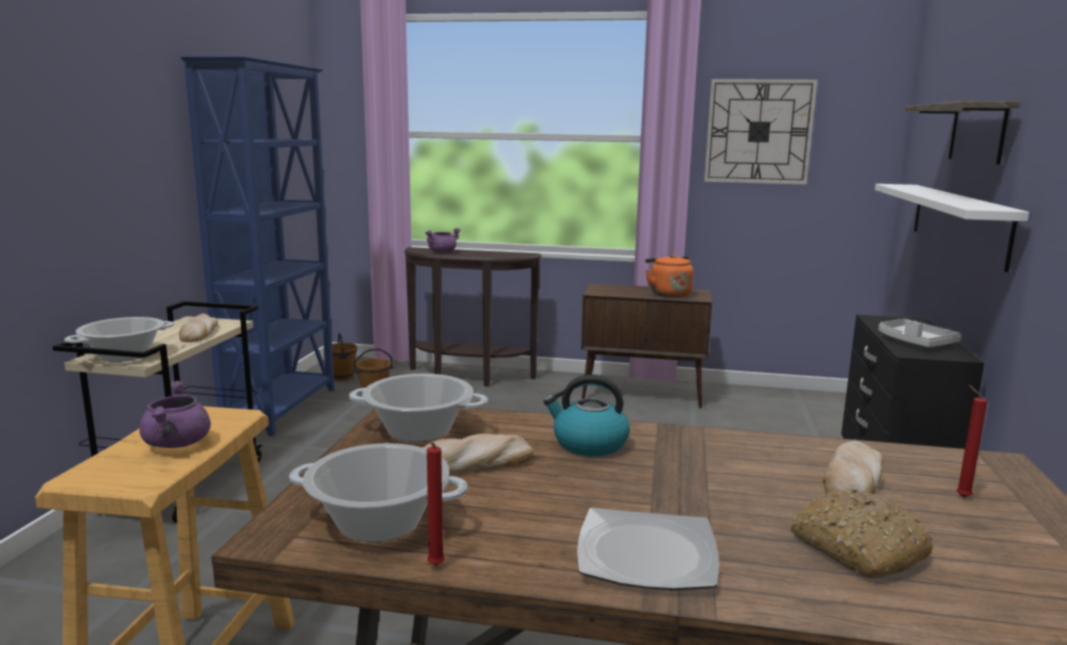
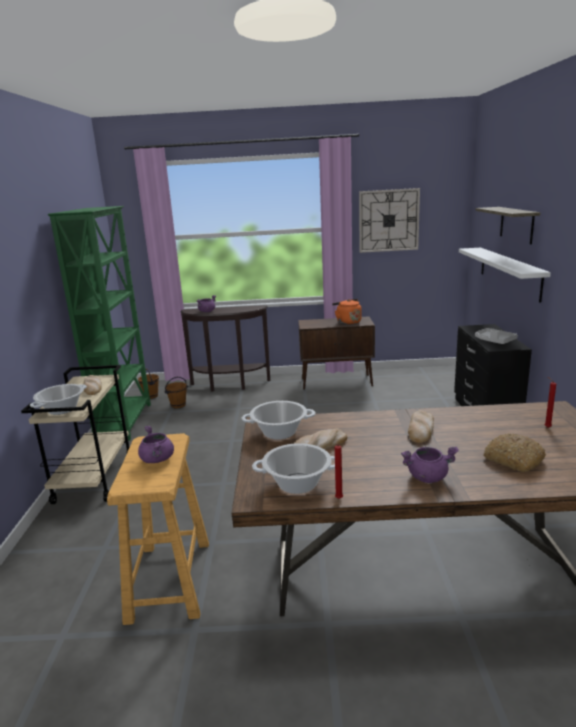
camera: 10 degrees left, 5 degrees up
blue bookcase [180,56,334,436] -> green bookcase [48,206,151,441]
kettle [543,375,630,456] -> none
plate [577,507,719,591] -> purple cooking pot [401,447,459,483]
bread [823,441,883,495] -> bread moved to [408,410,434,443]

